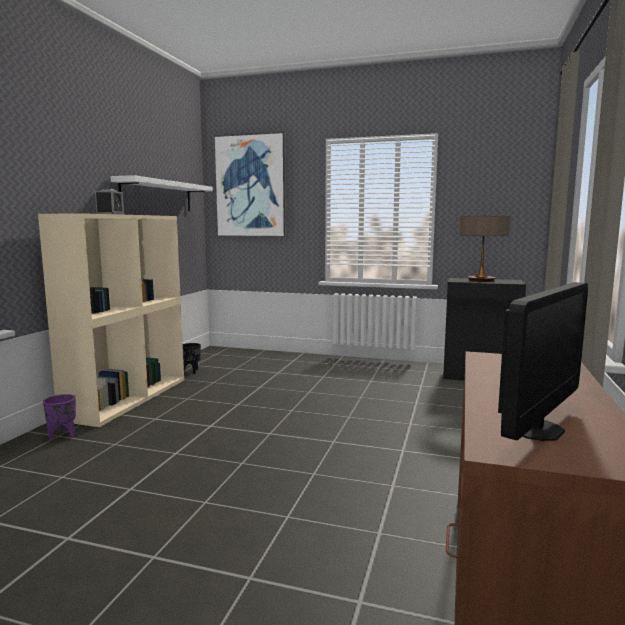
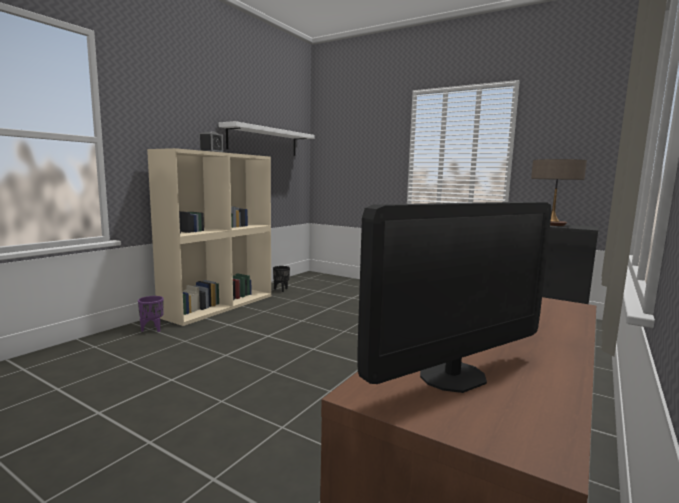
camera: 15 degrees right, 0 degrees up
picture [213,131,287,237] -> none

